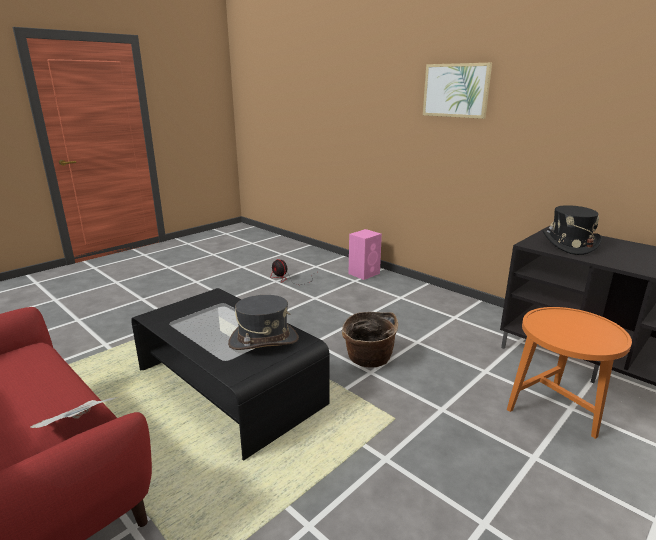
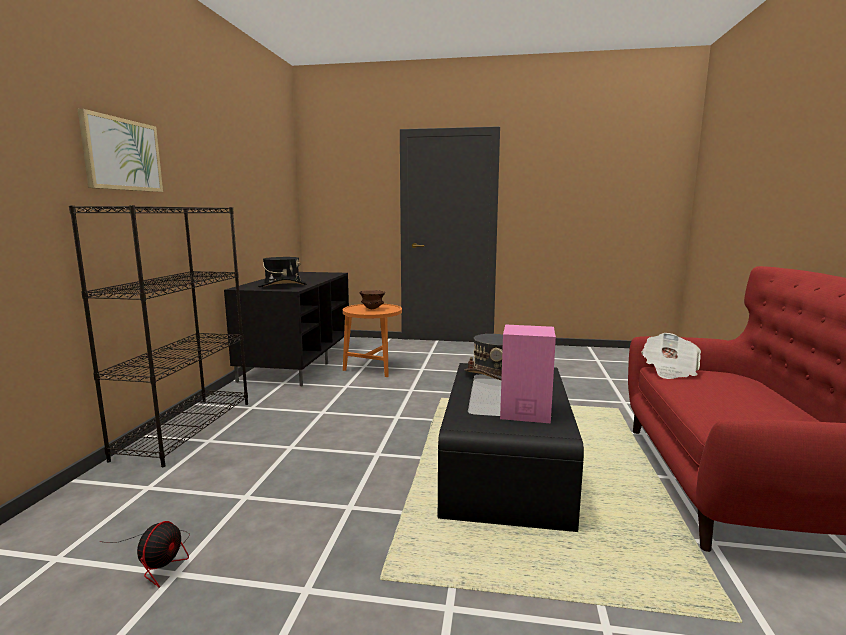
camera: 125 degrees left, 10 degrees down
basket [342,312,398,367] -> none
pink speaker [349,229,382,280] -> pink speaker moved to [500,324,556,424]
none -> black bookcase [69,205,248,467]
none -> brown bowl [359,290,385,309]

